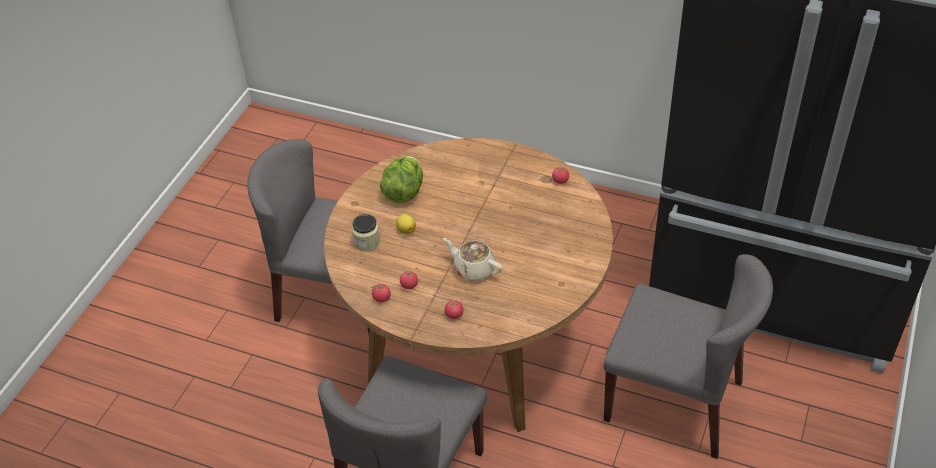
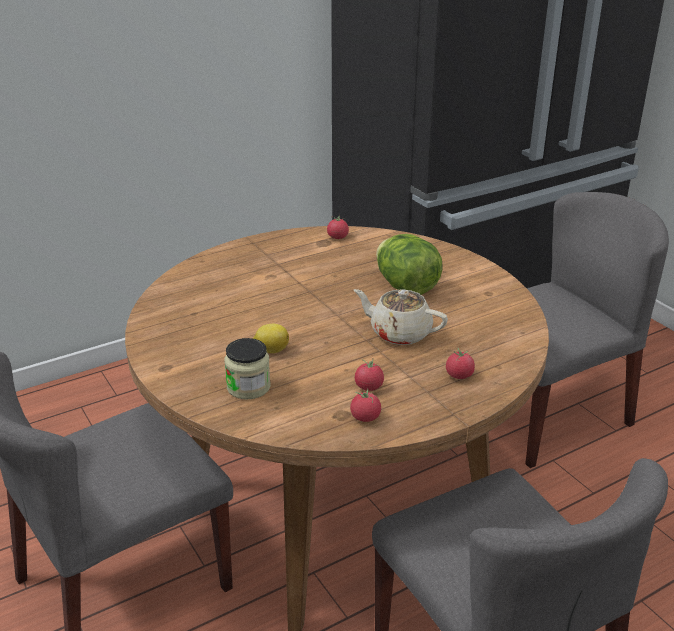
camera: 55 degrees left, 15 degrees down
lettuce [380,156,423,203] -> lettuce moved to [376,234,443,295]
beige teapot [443,238,503,281] -> beige teapot turned 45 degrees clockwise [354,289,448,345]

